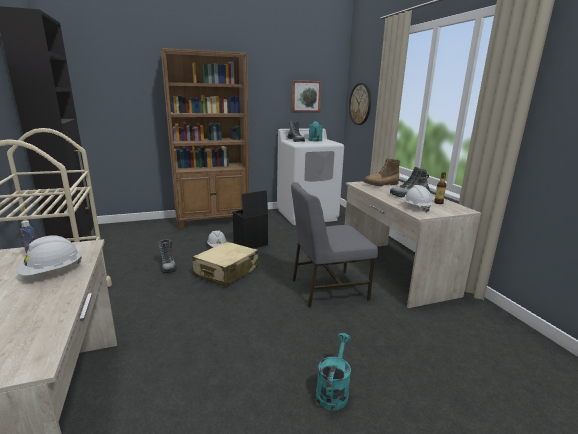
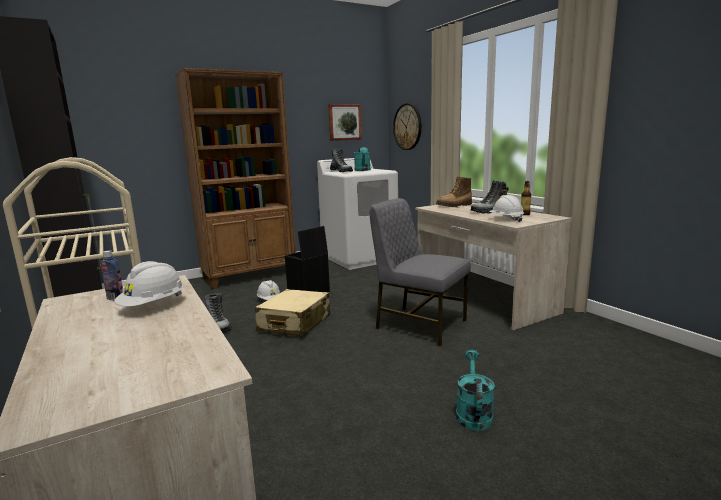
camera: 10 degrees left, 5 degrees down
grey chair [291,182,378,308] -> grey chair turned 60 degrees clockwise [370,198,471,346]

